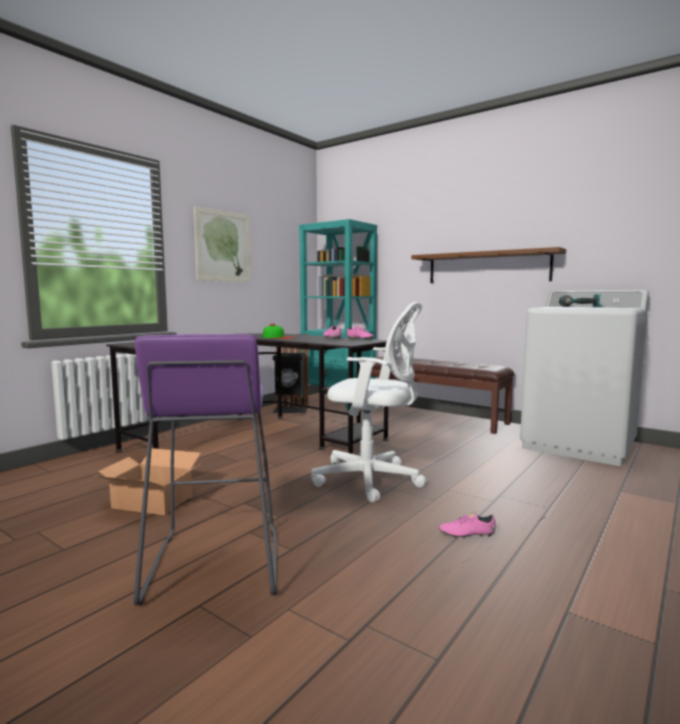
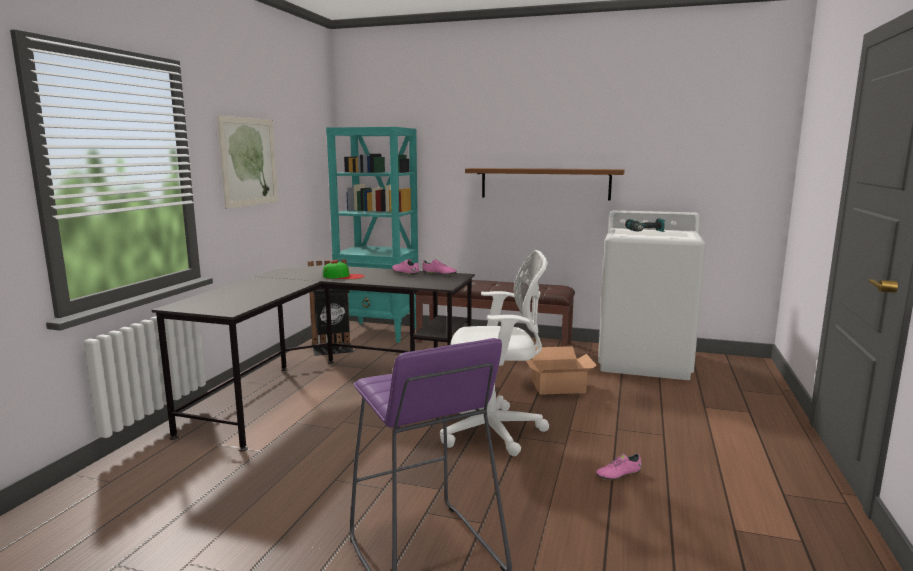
camera: 20 degrees left, 5 degrees up
cardboard box [93,448,201,515] -> cardboard box moved to [526,346,597,395]

